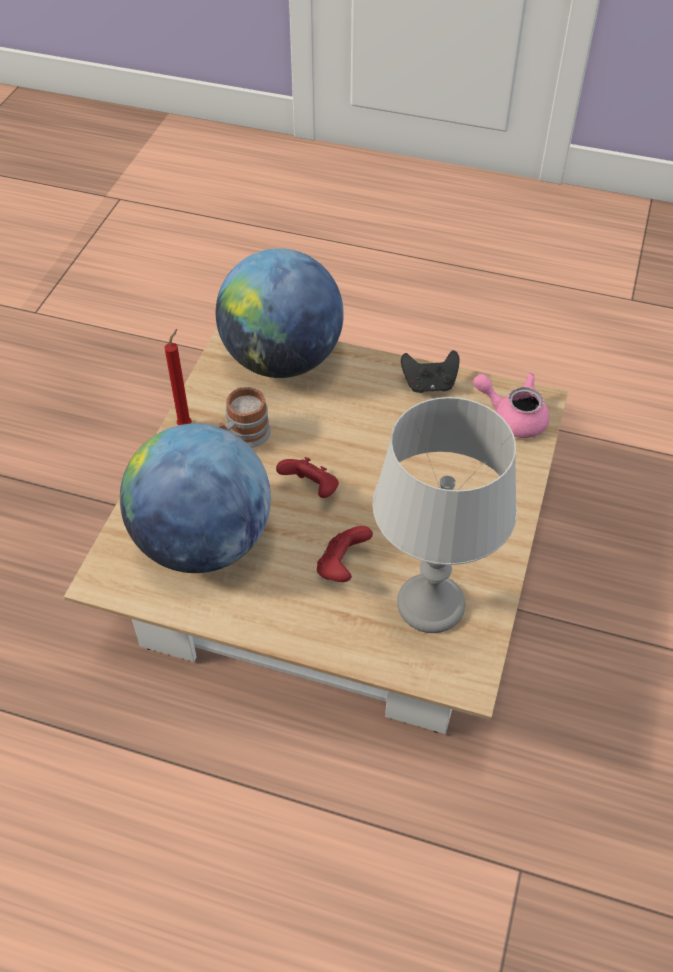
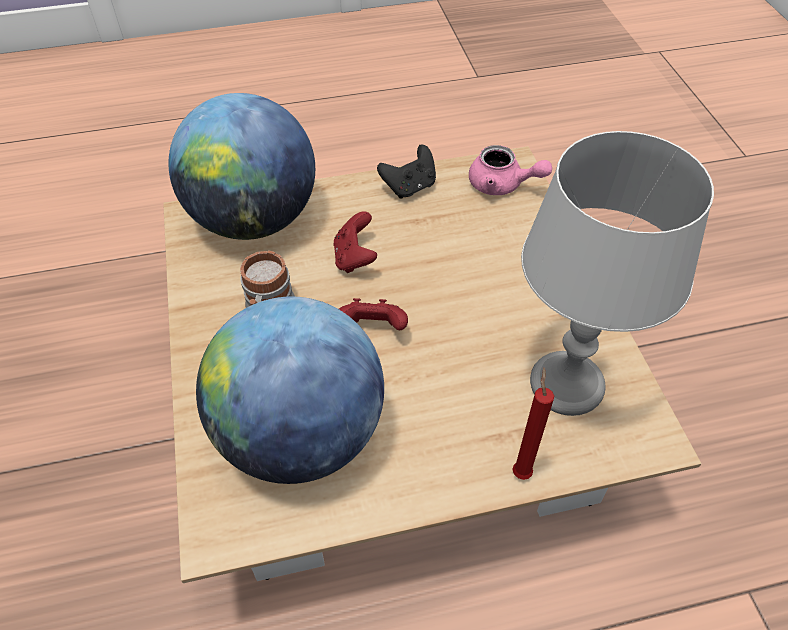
camera: 30 degrees left, 0 degrees up
red candle [164,329,192,425] -> red candle moved to [512,368,554,480]
red game controller [317,526,373,582] -> red game controller moved to [333,211,377,273]
pink teapot [473,373,549,438] -> pink teapot turned 150 degrees counterclockwise [469,145,552,195]

